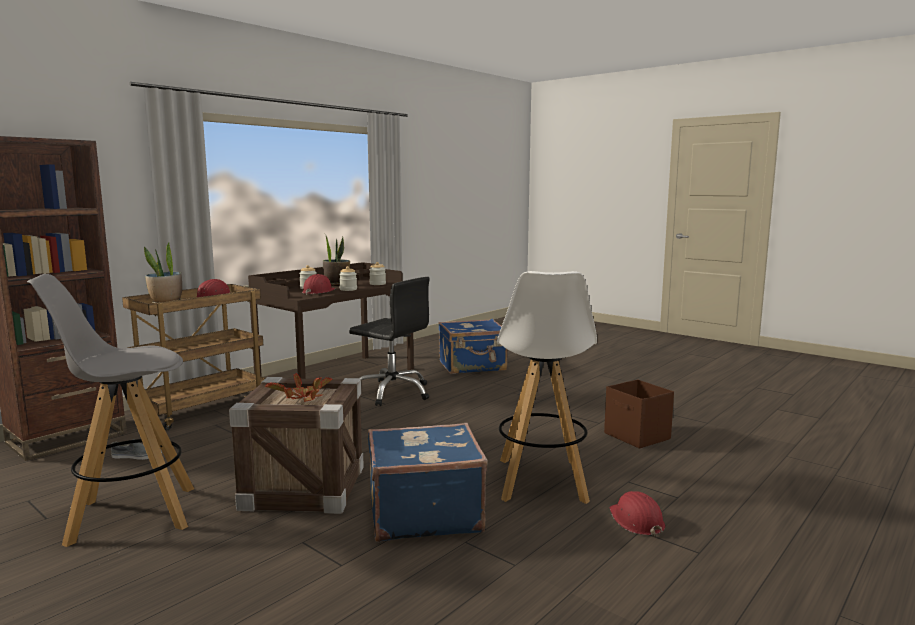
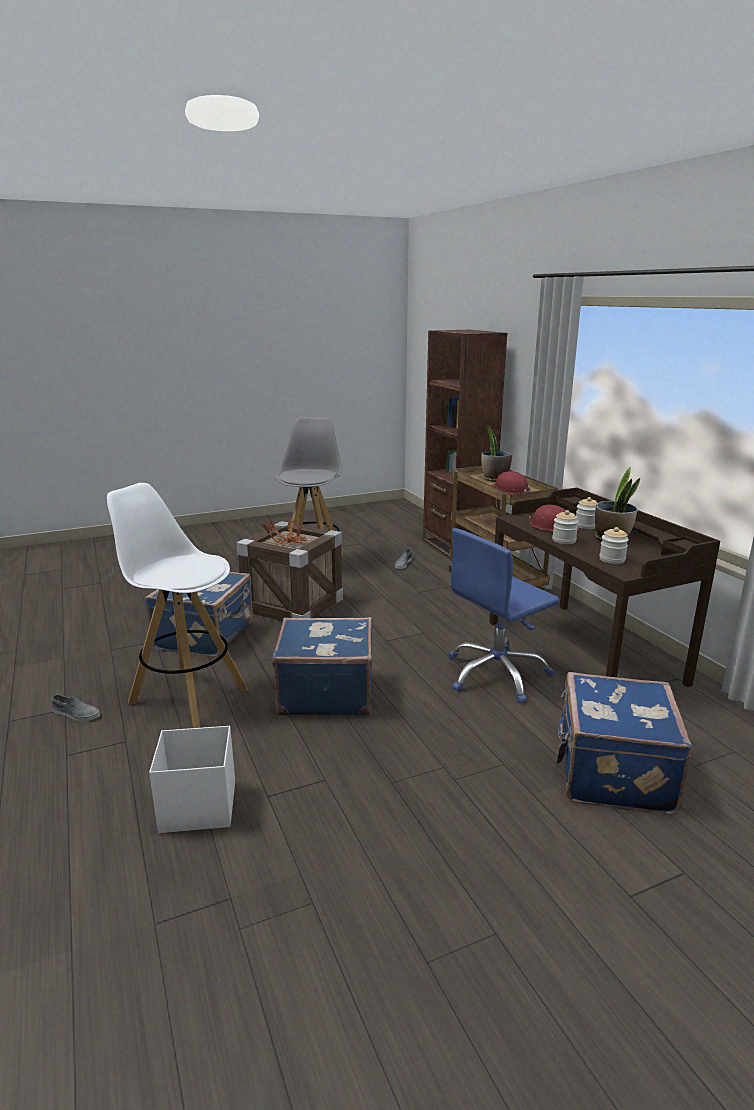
camera: 115 degrees right, 10 degrees up
black office chair [349,277,430,406] -> blue office chair [448,528,560,703]
brown storage box [604,380,674,448] -> white storage box [149,726,235,833]
red hard hat [610,491,665,537] -> grey shoe [52,695,100,721]
none -> blue suitcase [272,617,372,716]

